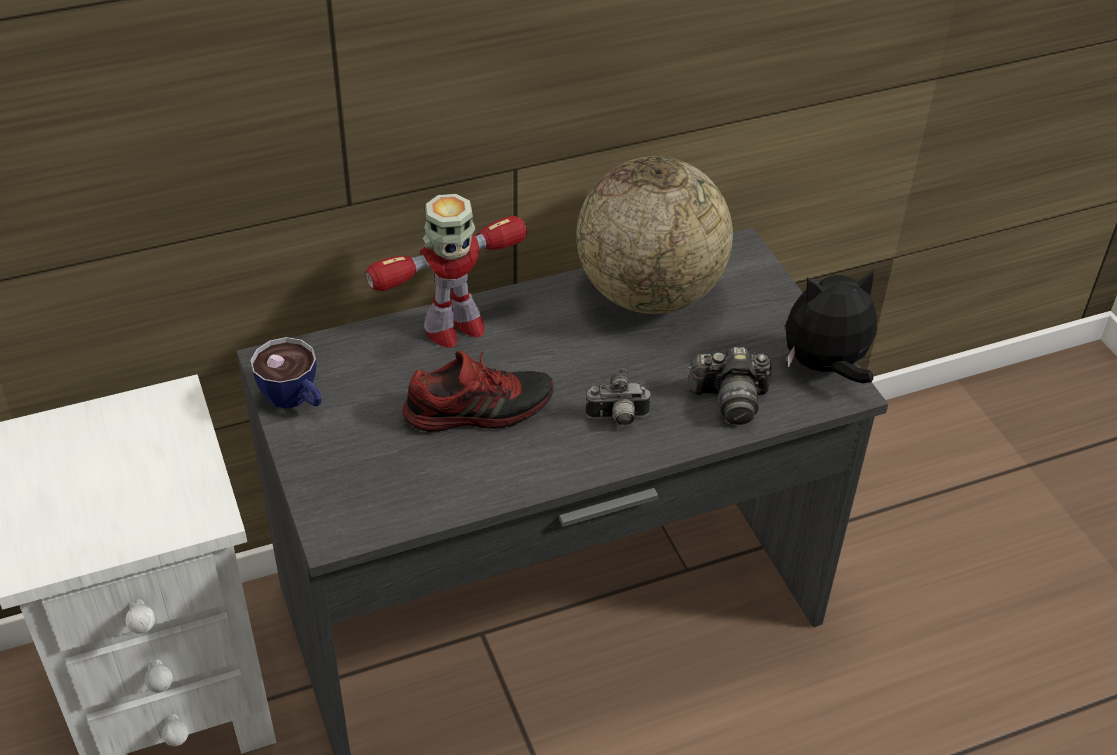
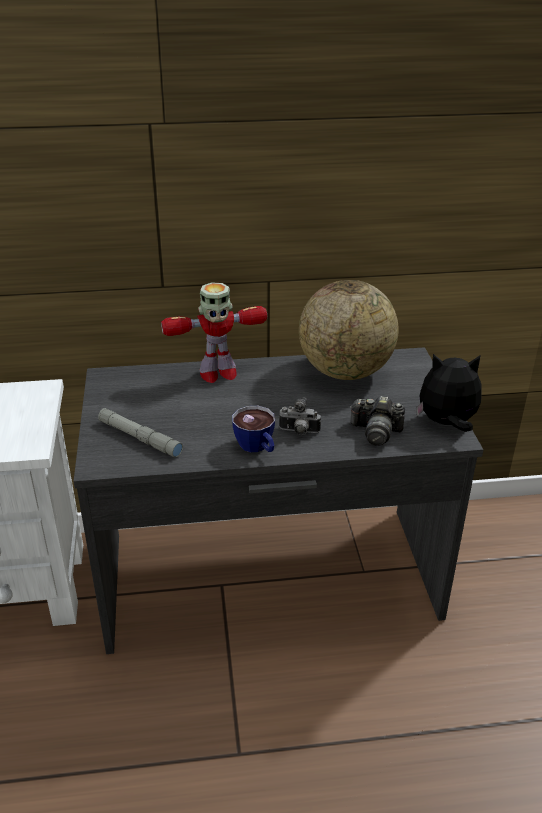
camera: 15 degrees right, 10 degrees down
cup [250,337,321,409] -> cup moved to [232,406,275,452]
shoe [403,351,554,432] -> none
none -> grey flashlight [98,408,183,458]

